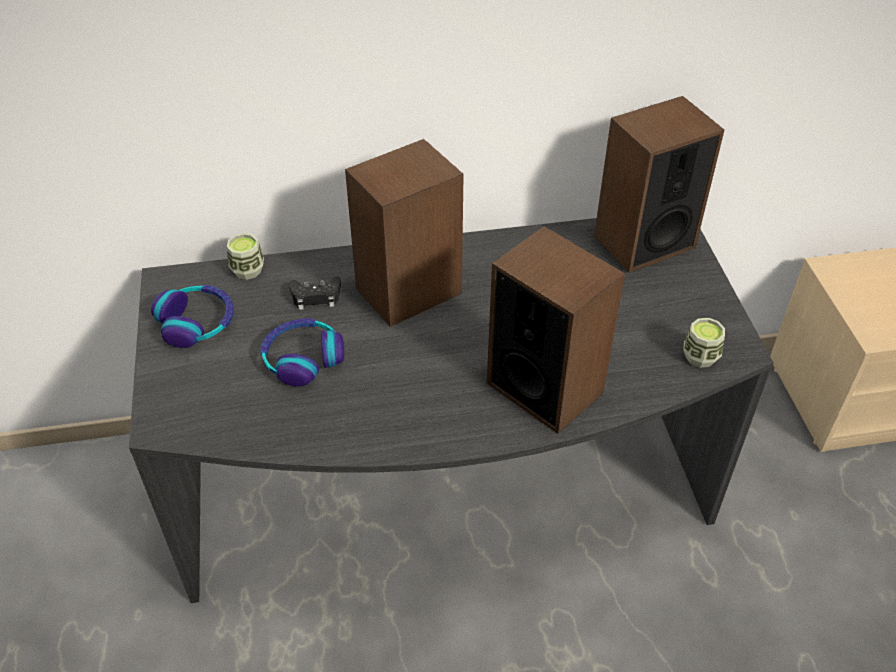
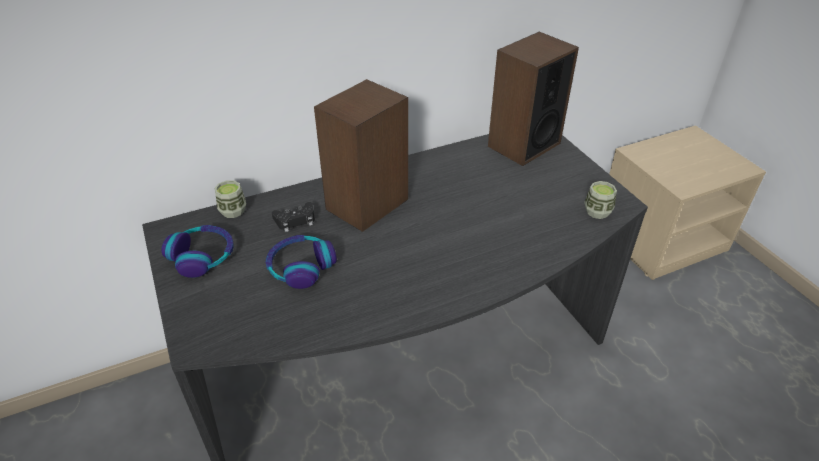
camera: 15 degrees left, 5 degrees down
speaker [487,226,625,434] -> none

